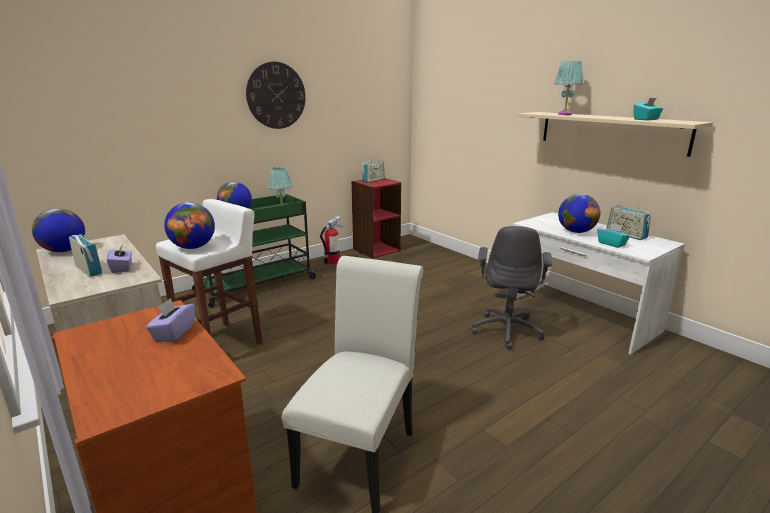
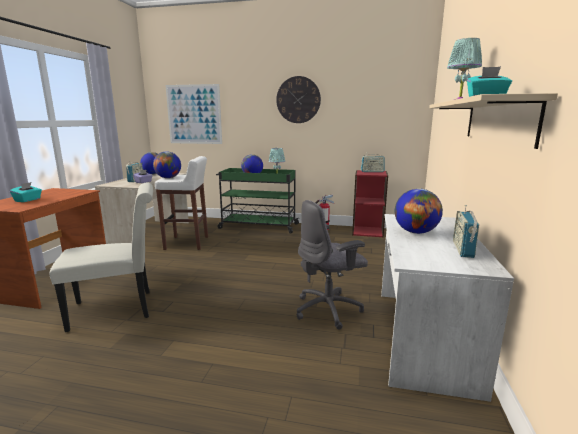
camera: 50 degrees right, 5 degrees down
purple tissue box [146,298,195,343] -> none
turquoise tissue box [597,223,630,248] -> turquoise tissue box moved to [10,182,42,202]
none -> picture [166,84,222,144]

